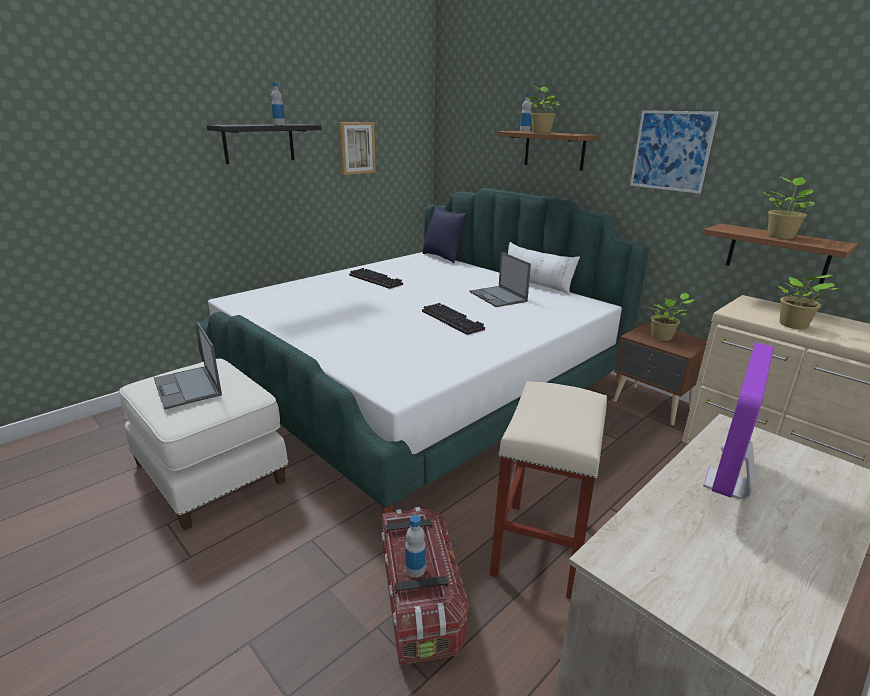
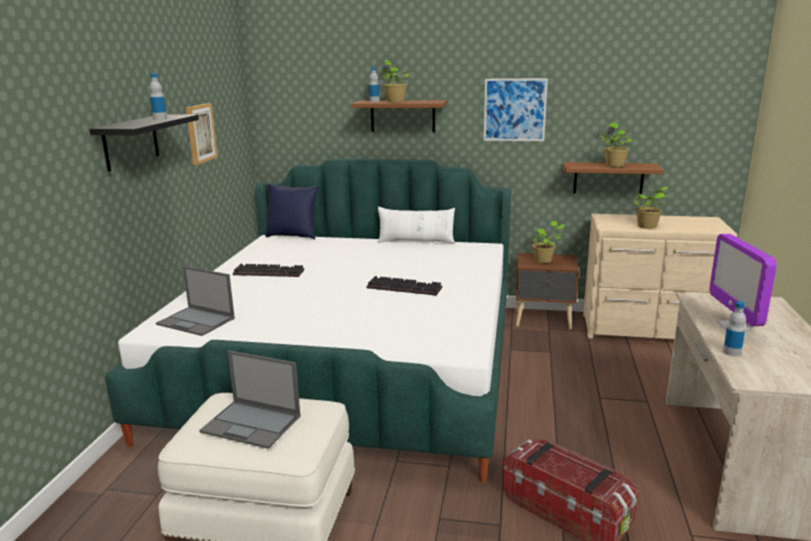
camera: 35 degrees left, 5 degrees down
bottle [405,515,426,578] -> bottle moved to [723,301,746,356]
laptop [470,252,531,307] -> laptop moved to [156,266,235,336]
beige stool [490,382,607,599] -> none

